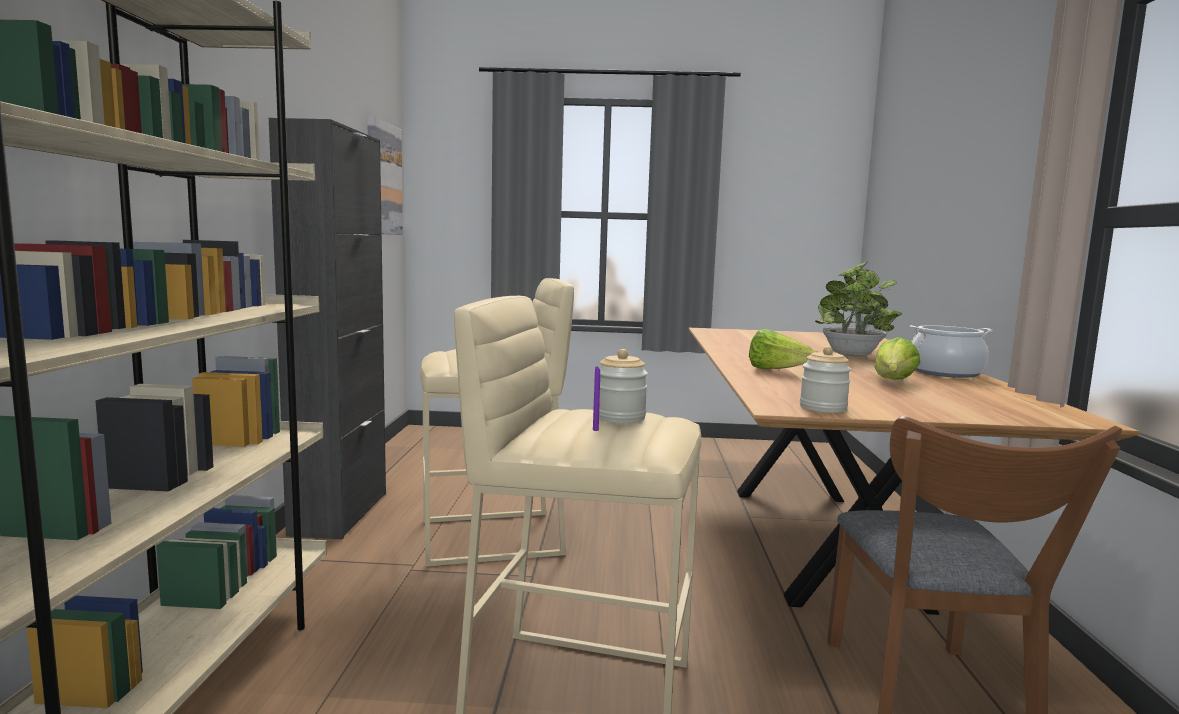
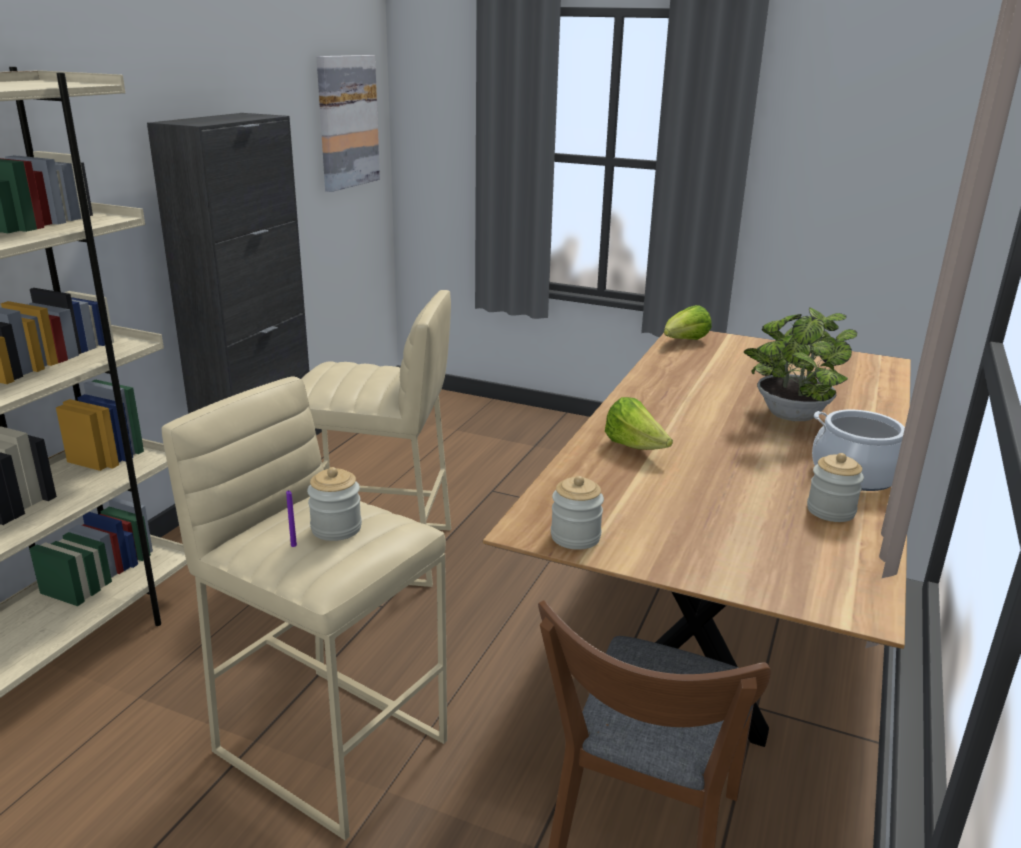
camera: 20 degrees right, 15 degrees up
lettuce [874,337,920,380] -> lettuce moved to [664,305,712,340]
none -> jar [807,453,864,522]

